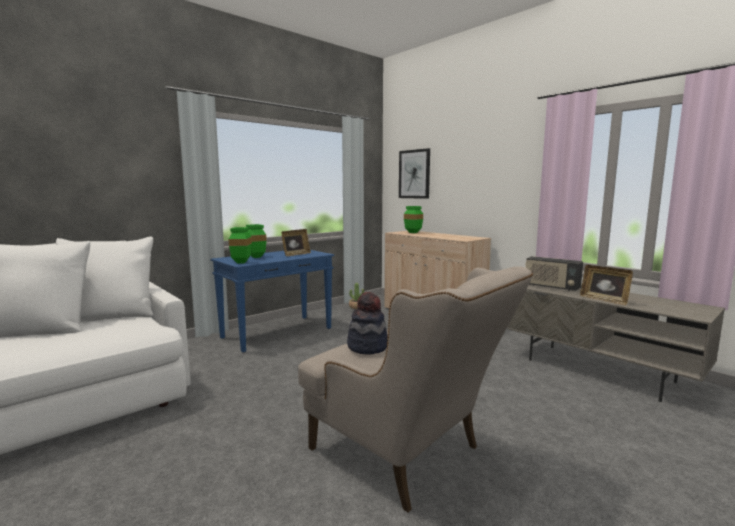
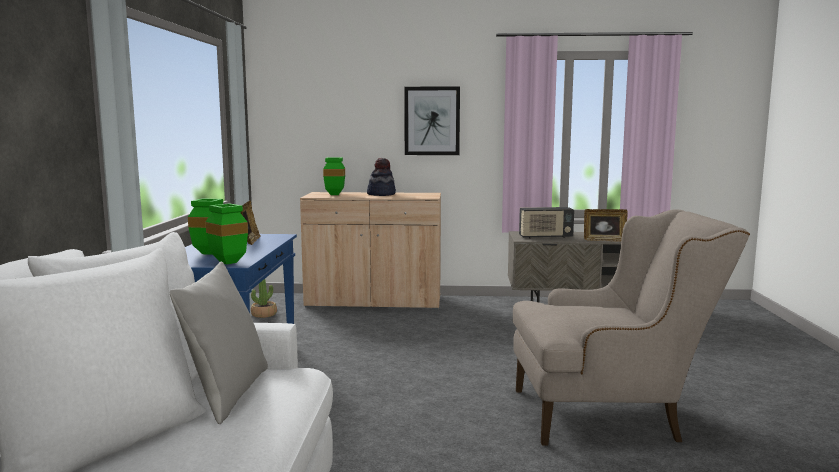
camera: 45 degrees left, 0 degrees up
hat [347,292,388,355] -> hat moved to [367,158,396,196]
picture [399,148,430,199] -> picture moved to [404,87,460,155]
none -> grey pillow [169,261,268,424]

